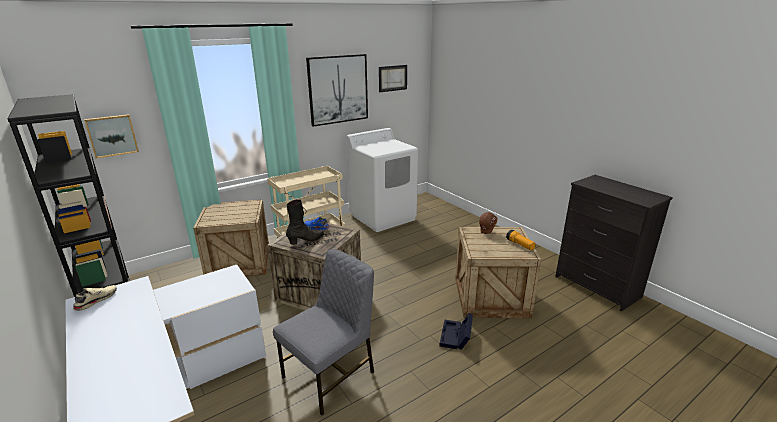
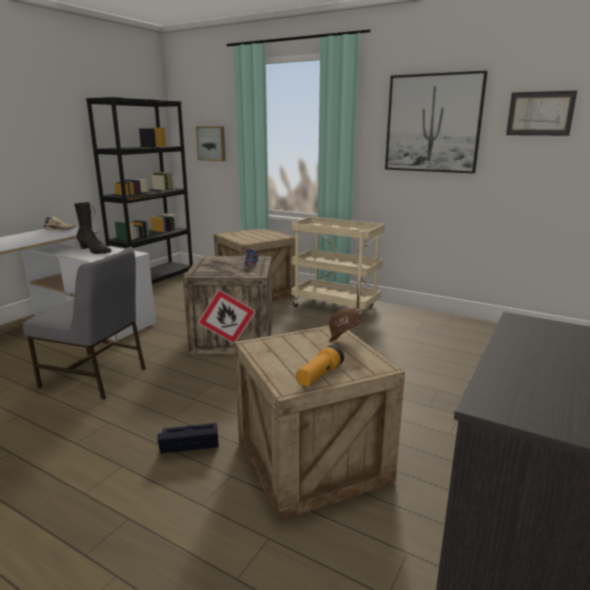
camera: 65 degrees right, 5 degrees down
black boot [286,200,324,245] -> black boot moved to [74,202,111,254]
white washing machine [347,128,418,232] -> none

